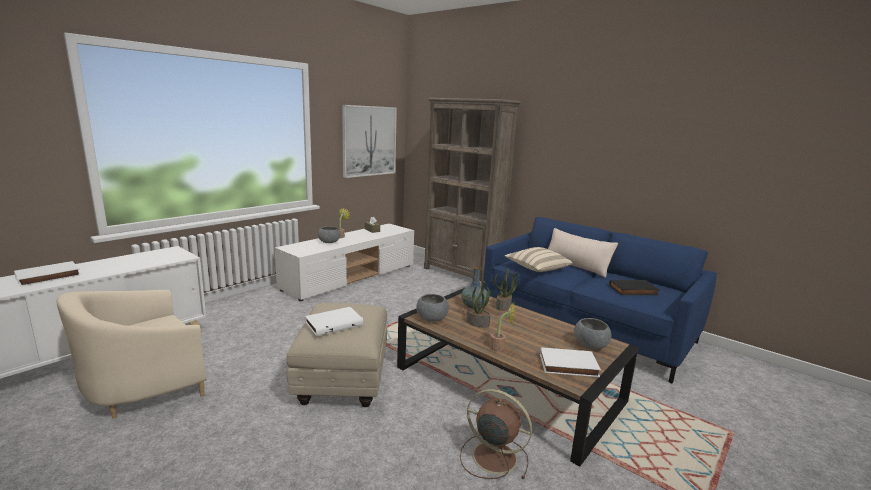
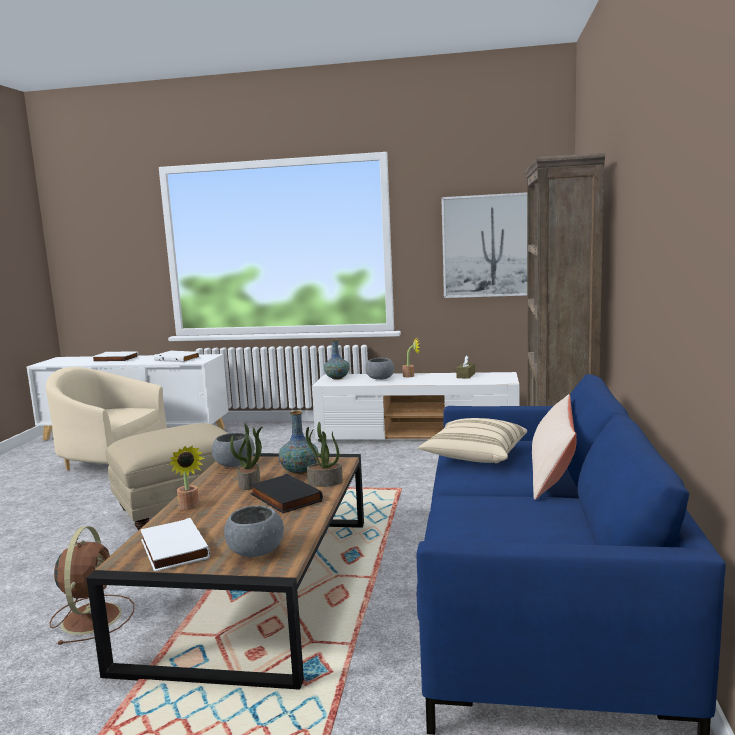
camera: 60 degrees right, 5 degrees down
white book [305,307,363,336] -> white book moved to [154,351,200,362]
black book [609,280,660,295] -> black book moved to [250,474,323,513]
none -> vase [324,339,350,380]

